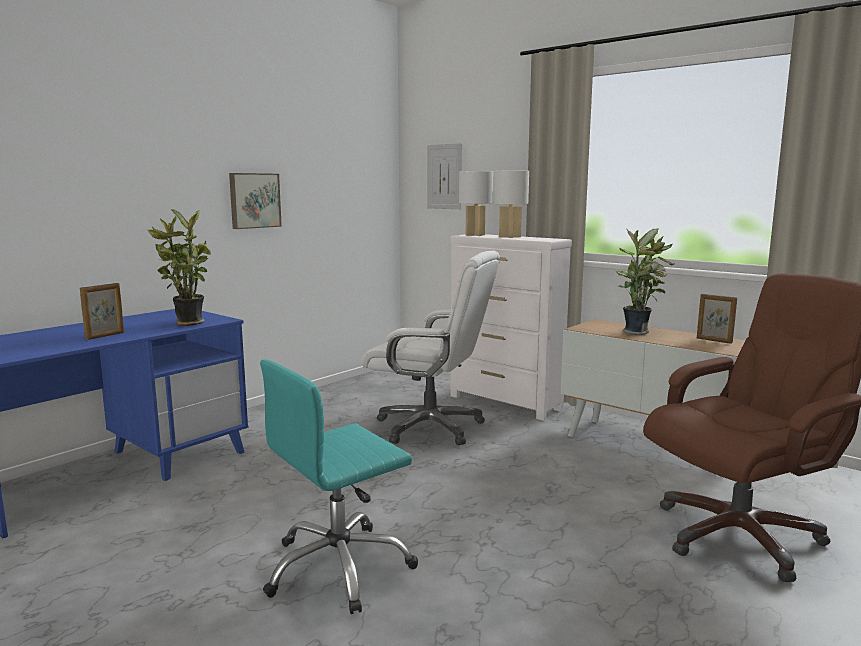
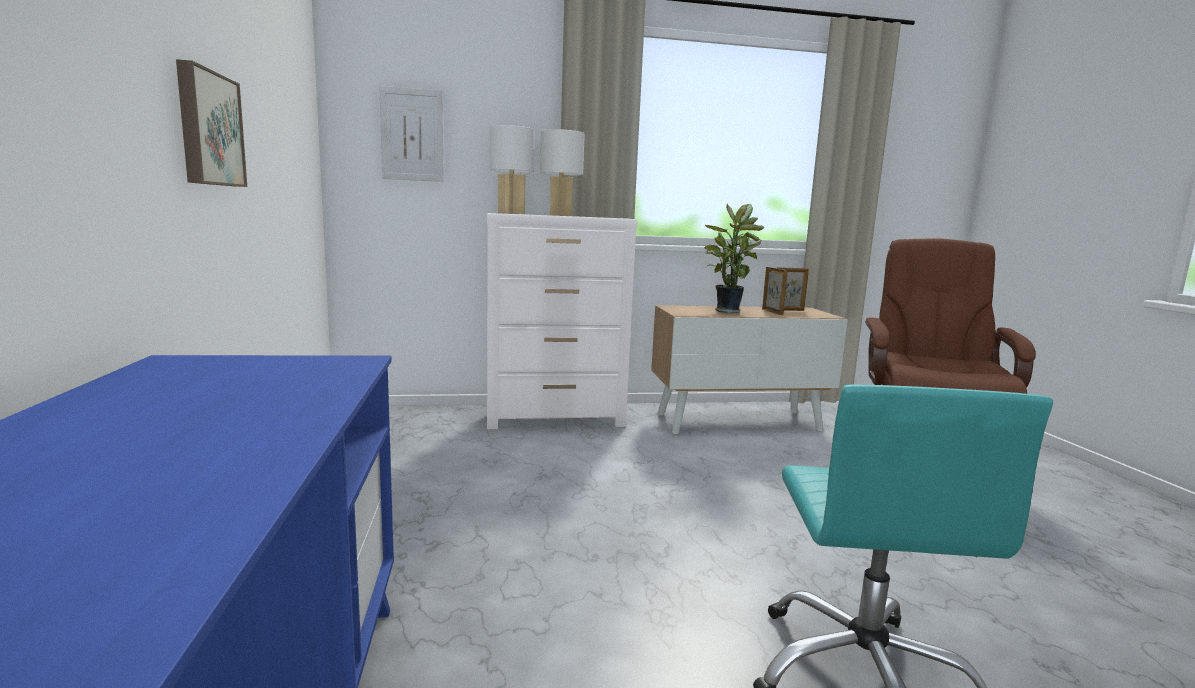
camera: 50 degrees left, 0 degrees up
picture frame [80,283,124,340] -> picture frame moved to [762,267,788,315]
potted plant [148,209,211,326] -> none
white office chair [362,251,500,445] -> none

